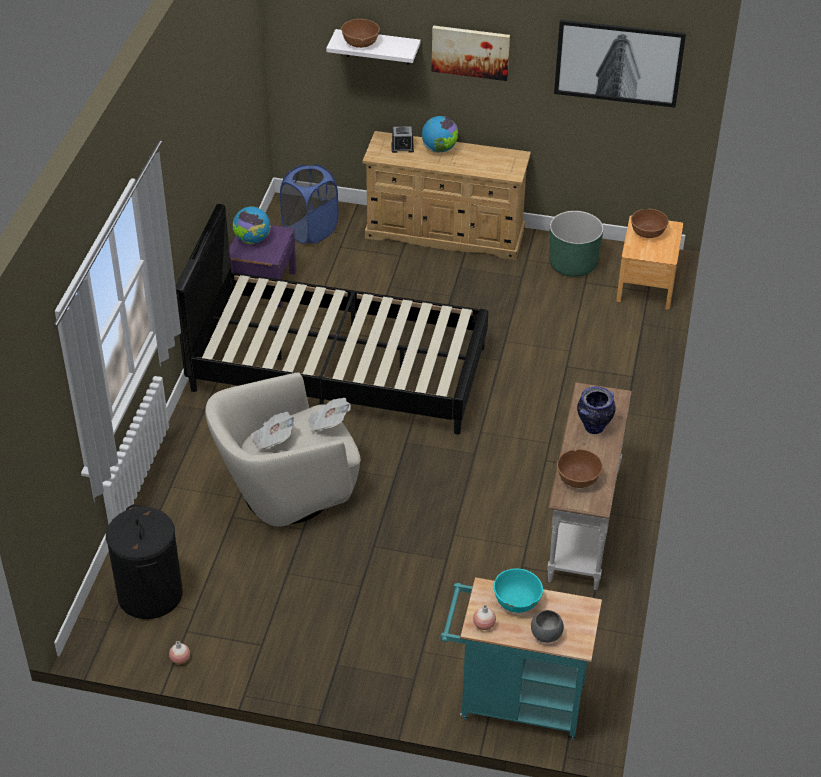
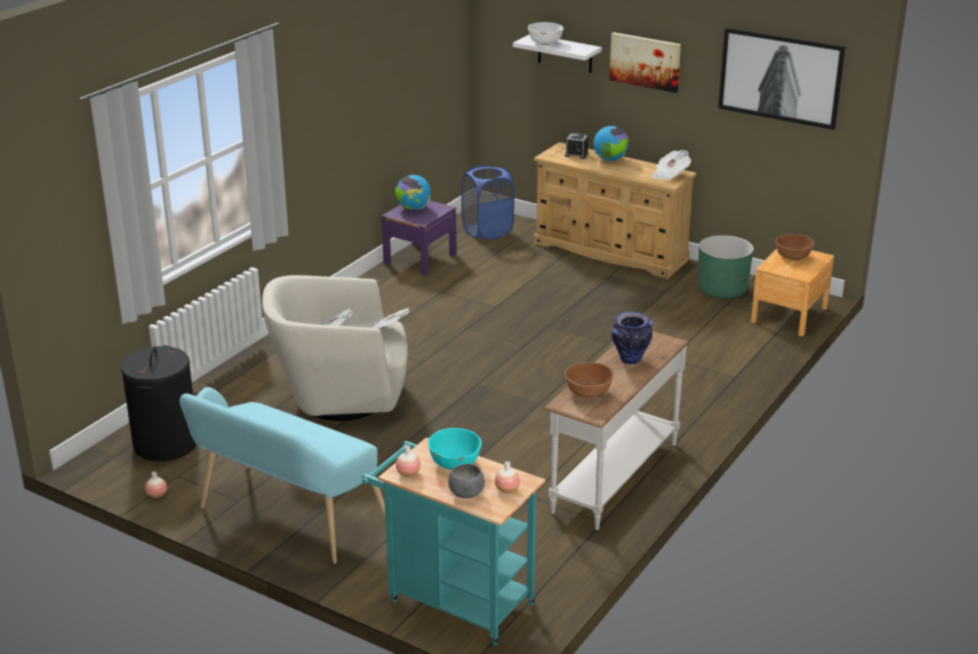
camera: 20 degrees right, 15 degrees down
black bed [176,204,488,435] -> none
brown bowl [341,19,380,48] -> white bowl [528,22,564,45]
none -> turquoise bench [180,387,385,564]
none -> vase [495,461,520,493]
none -> newspaper [651,150,691,180]

